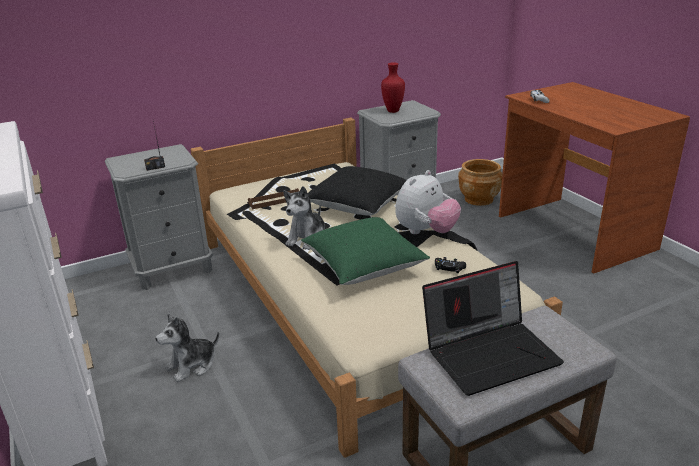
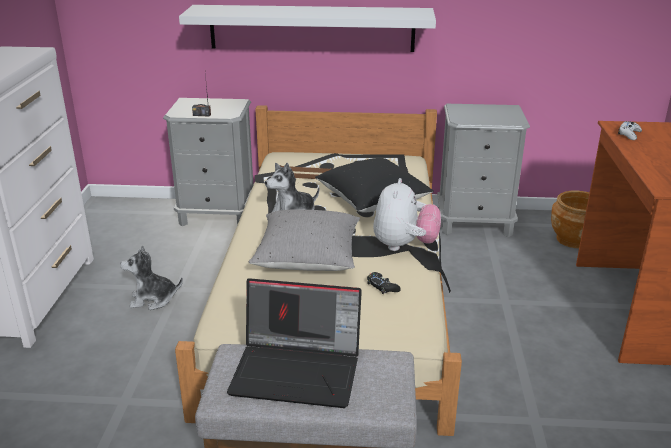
camera: 30 degrees right, 0 degrees up
green pillow [301,217,430,285] -> grey pillow [249,210,360,271]
red vase [381,62,405,113] -> none
plush toy [395,170,461,234] -> plush toy turned 60 degrees counterclockwise [373,178,441,251]
none -> white shelf [179,5,436,52]

